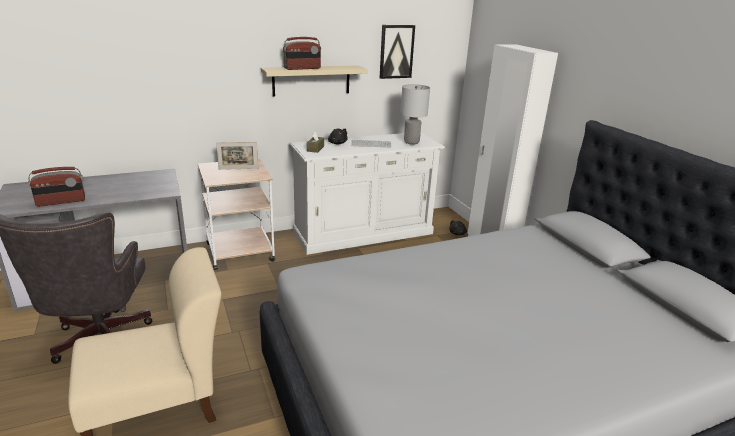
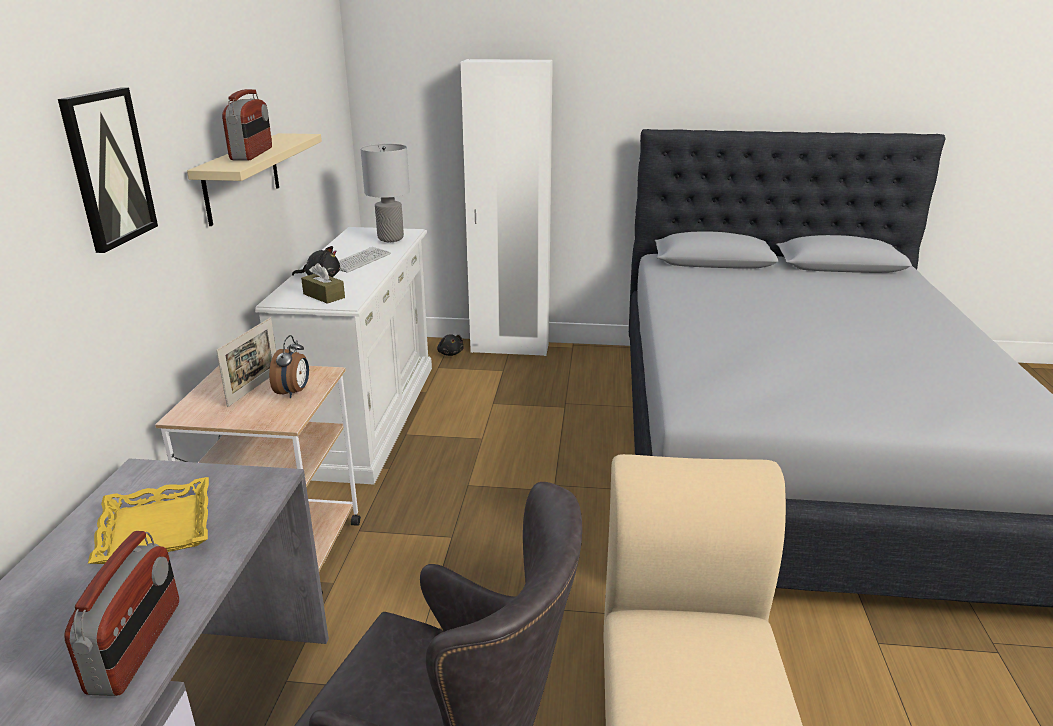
camera: 60 degrees left, 0 degrees up
picture [380,25,415,79] -> picture moved to [58,88,158,253]
none -> yellow tray [88,477,209,564]
none -> alarm clock [269,335,309,398]

